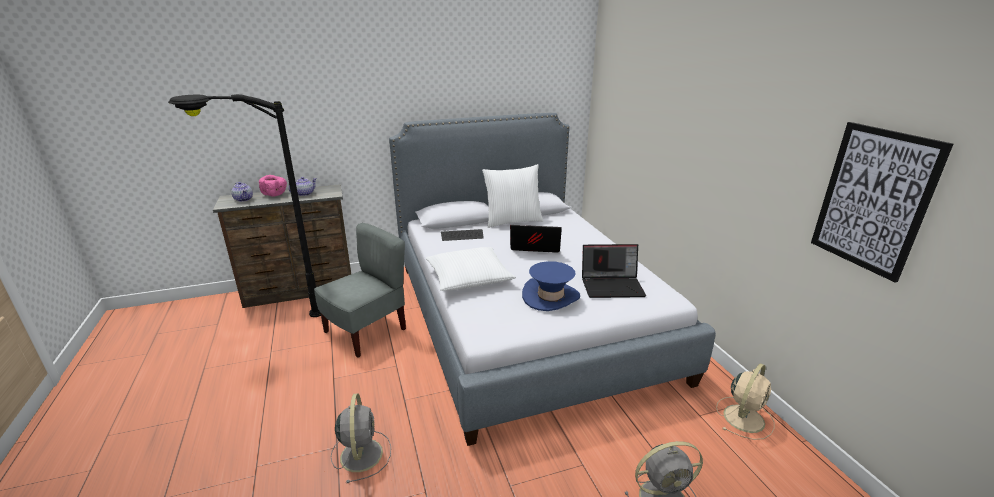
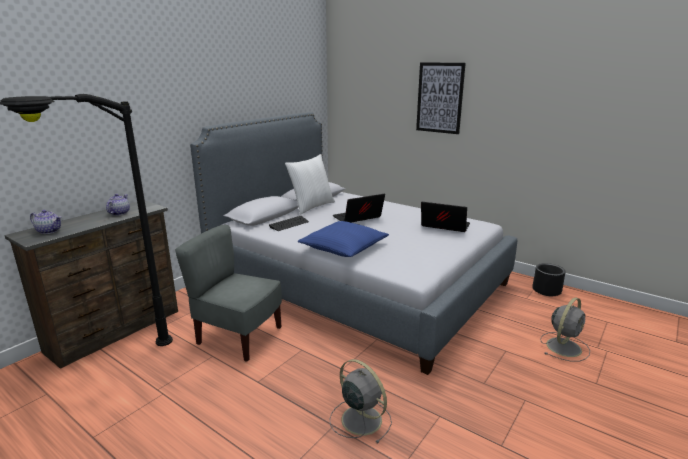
camera: 35 degrees left, 5 degrees down
pink bowl [259,175,287,197] -> none
grey chair [314,223,406,358] -> grey chair turned 75 degrees counterclockwise [175,225,282,362]
white pillow [426,247,516,291] -> blue pillow [298,221,389,257]
blue hat [522,261,580,311] -> none
laptop [582,244,646,298] -> laptop turned 120 degrees counterclockwise [421,202,470,232]
beige fan [716,363,775,440] -> black planter [532,263,566,296]
picture [811,122,953,282] -> picture moved to [416,62,466,134]

